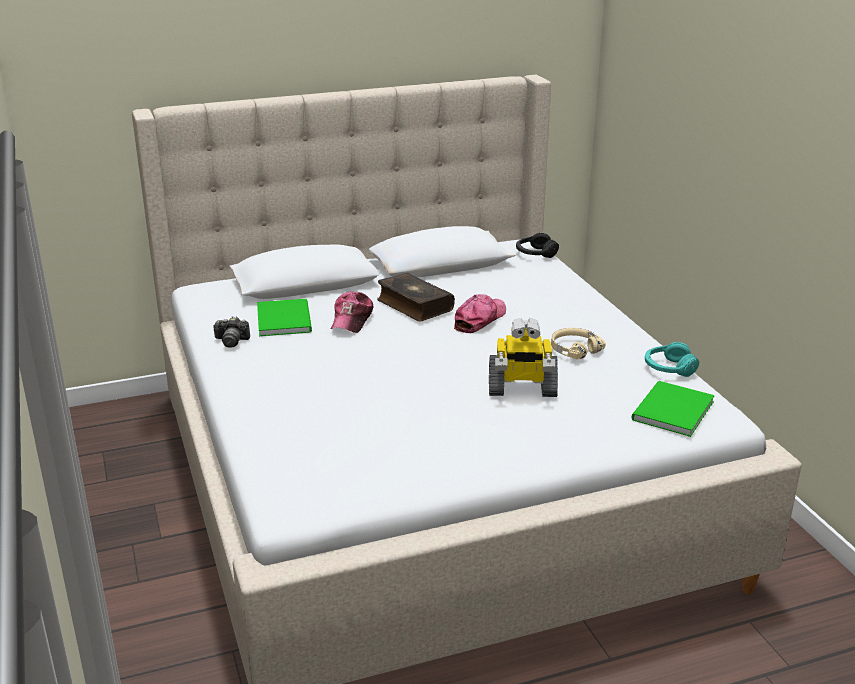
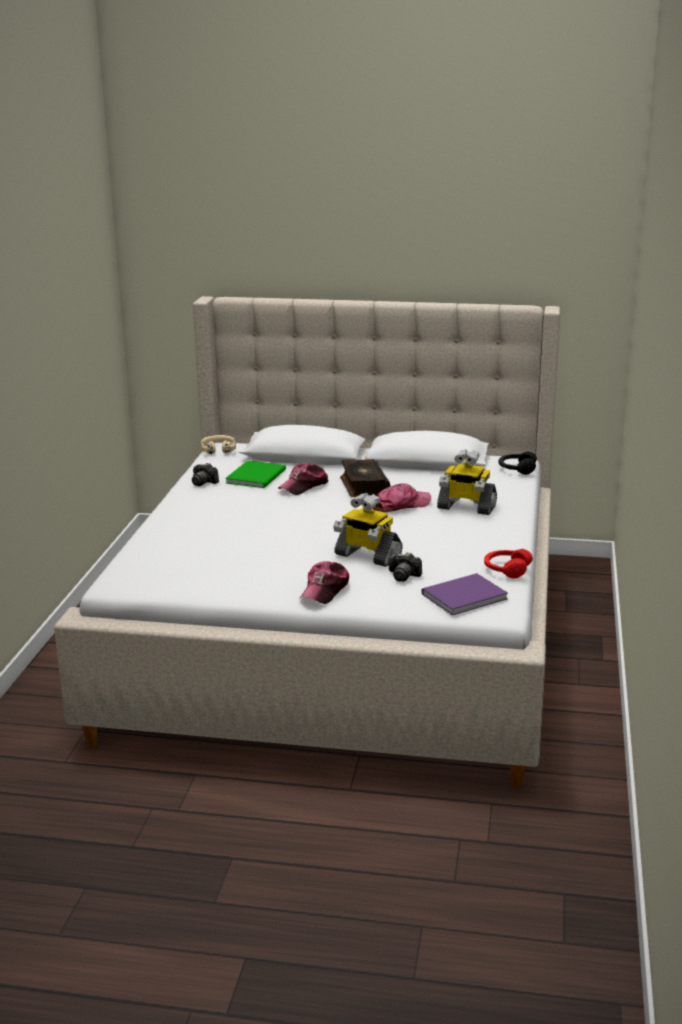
camera: 30 degrees right, 5 degrees down
beige headphones [551,328,606,359] -> beige headphones moved to [201,435,236,454]
green book [631,381,715,437] -> purple book [422,573,508,615]
turquoise headphones [645,342,699,377] -> red headphones [484,549,533,578]
none -> cap [299,561,349,604]
none -> camera [388,552,422,582]
none -> toy robot [437,449,497,515]

